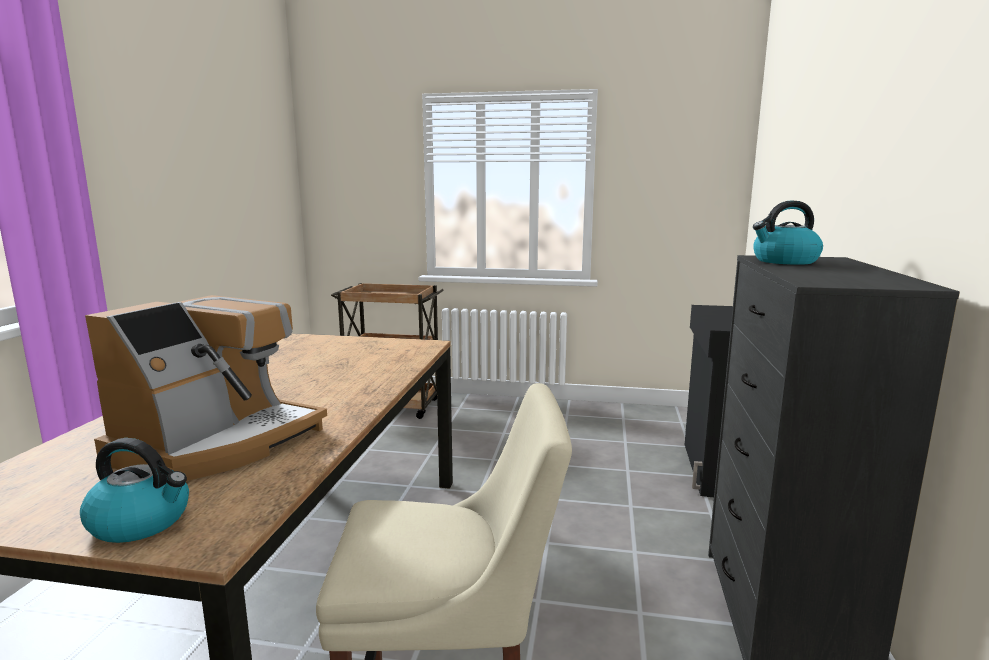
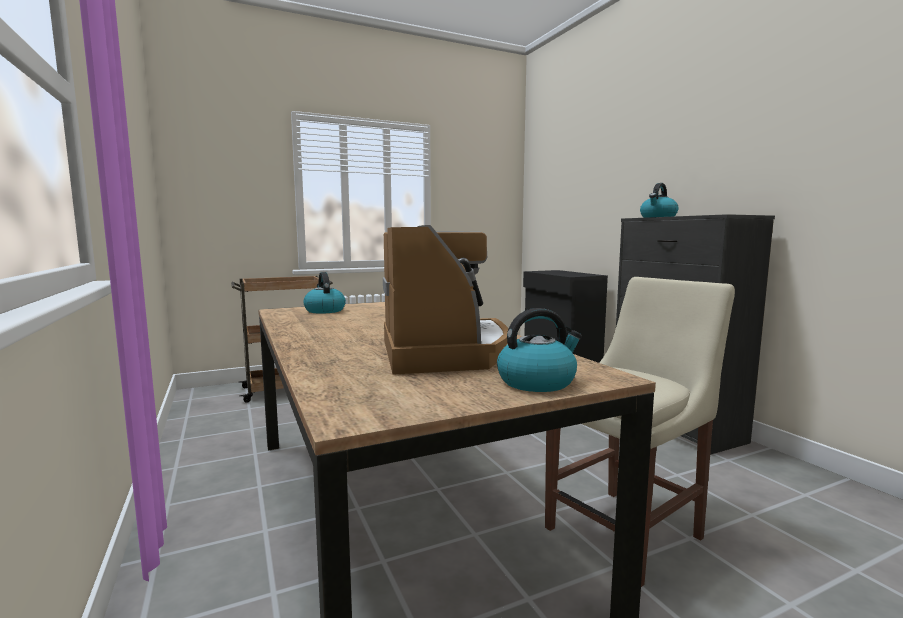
camera: 35 degrees left, 5 degrees down
none -> kettle [303,272,346,314]

